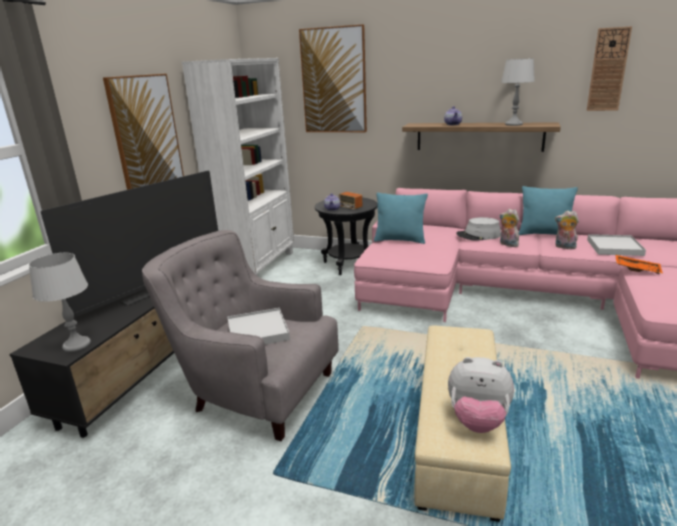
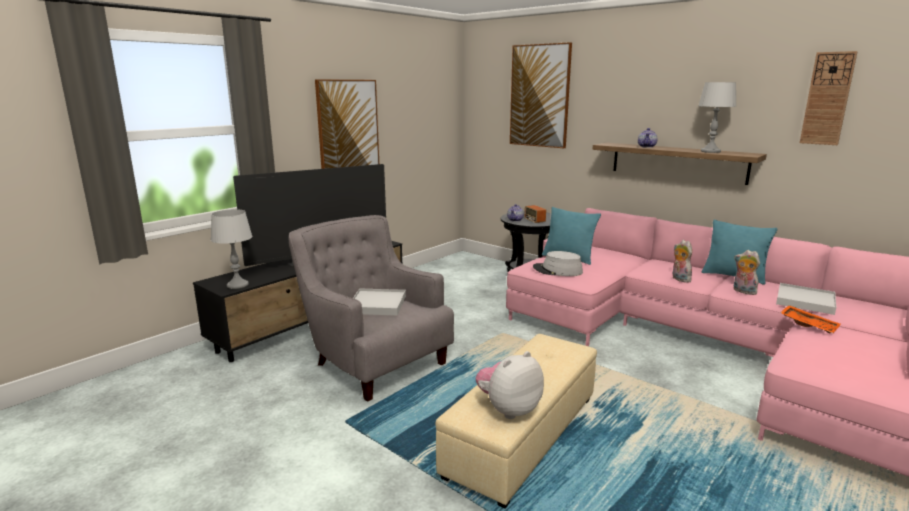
camera: 20 degrees right, 5 degrees down
white bookcase [182,58,294,276] -> none
plush toy [448,357,514,433] -> plush toy turned 105 degrees clockwise [476,351,544,419]
grey hat [456,217,501,241] -> grey hat moved to [533,251,583,276]

